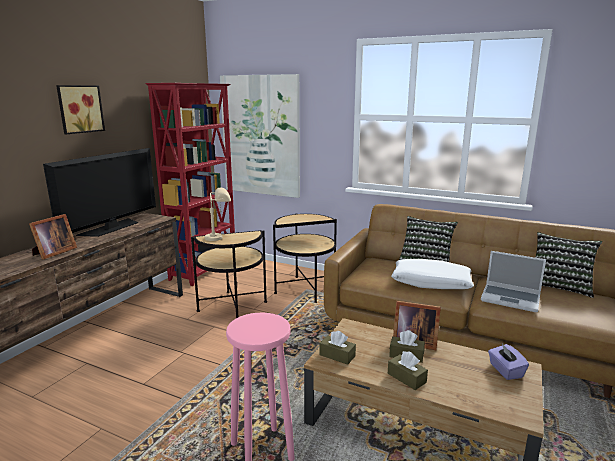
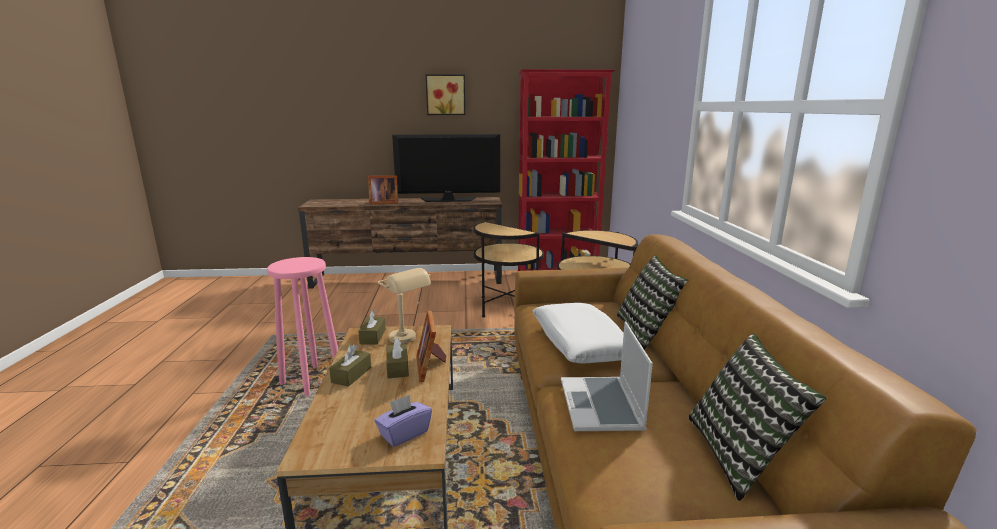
camera: 60 degrees right, 0 degrees up
beige table lamp [205,188,231,241] -> beige table lamp moved to [377,268,431,344]
picture [220,74,300,198] -> none

